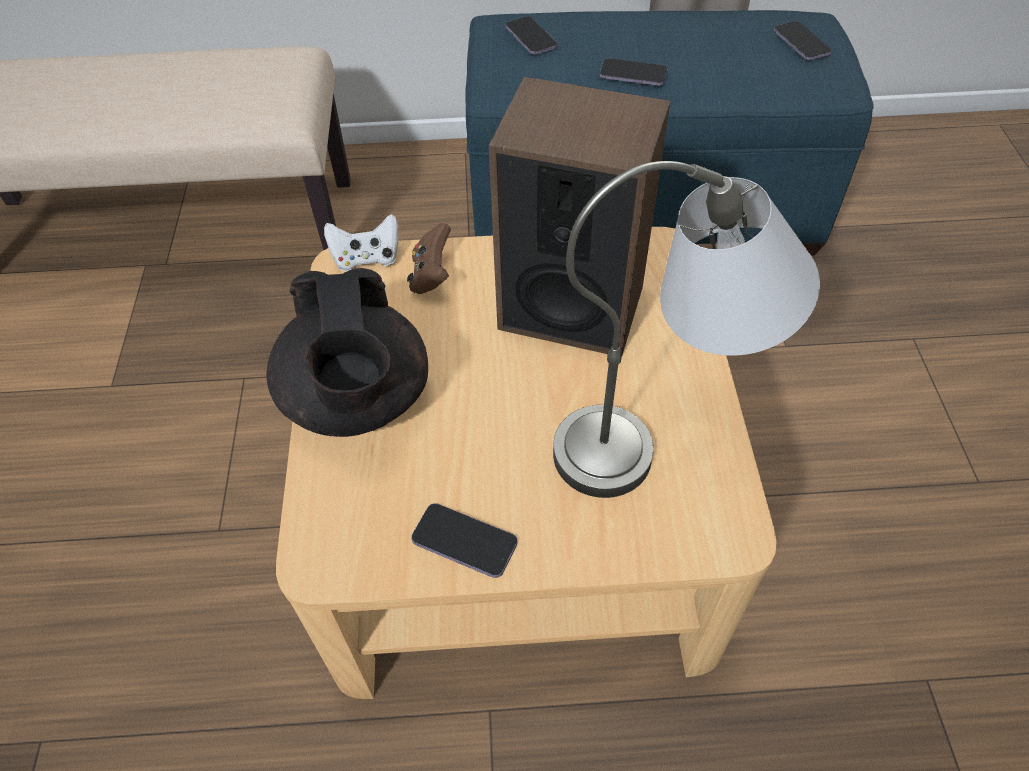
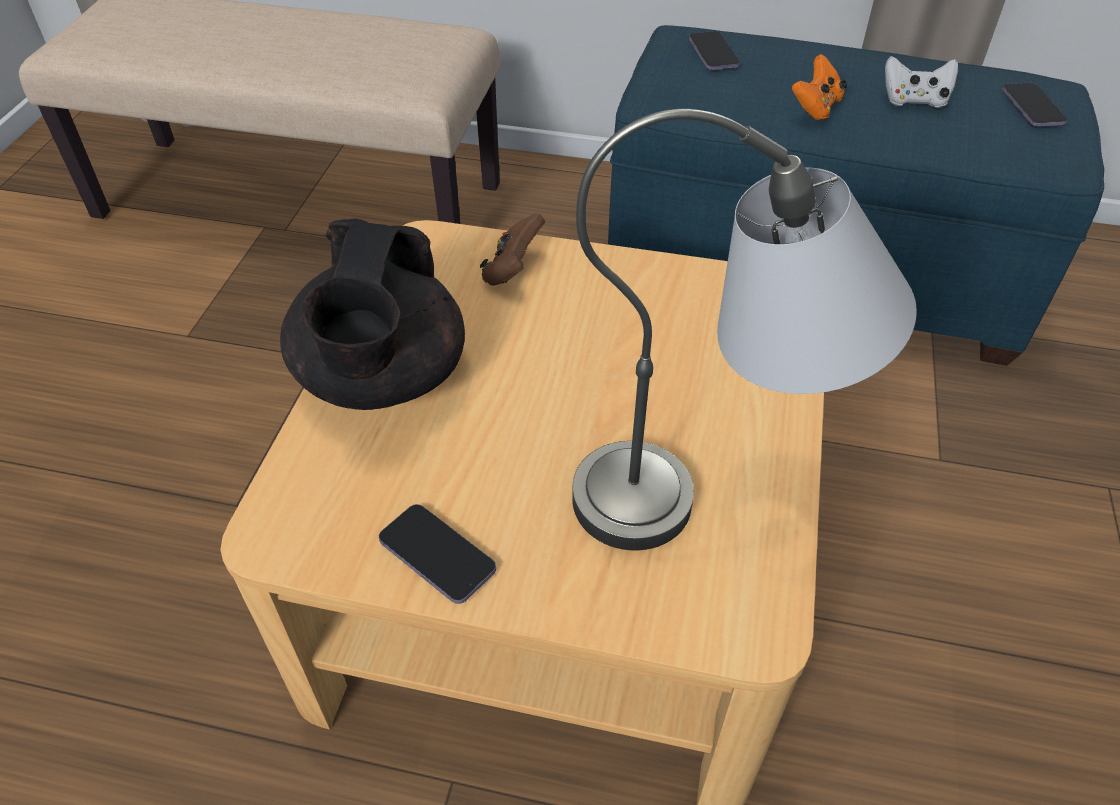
camera: 15 degrees right, 5 degrees down
white game controller [324,214,399,271] -> white game controller moved to [885,56,958,108]
speaker [489,77,671,355] -> none
phone [599,58,668,86] -> orange game controller [792,54,847,120]

